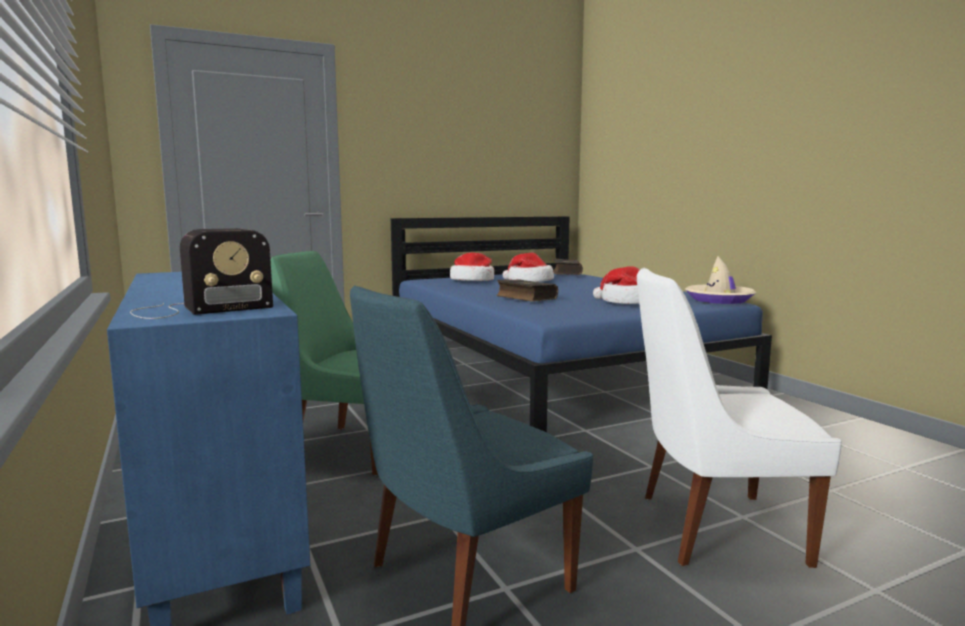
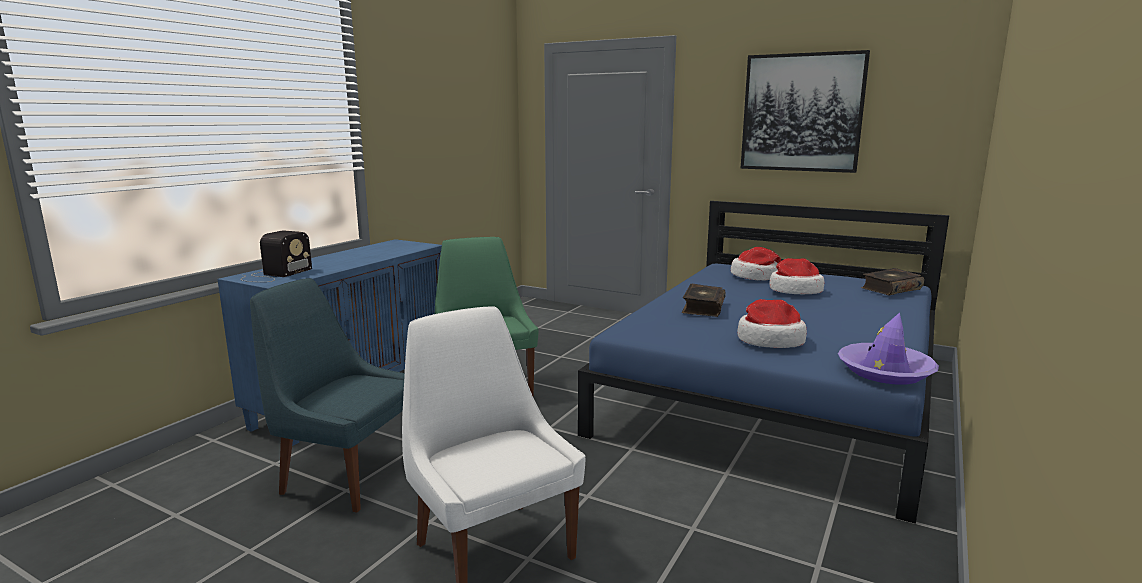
camera: 55 degrees right, 5 degrees up
radio [130,228,273,319] -> radio turned 90 degrees counterclockwise [241,230,312,282]
beige hat [685,256,756,304] -> purple hat [838,313,939,384]
none -> picture [741,50,870,173]

